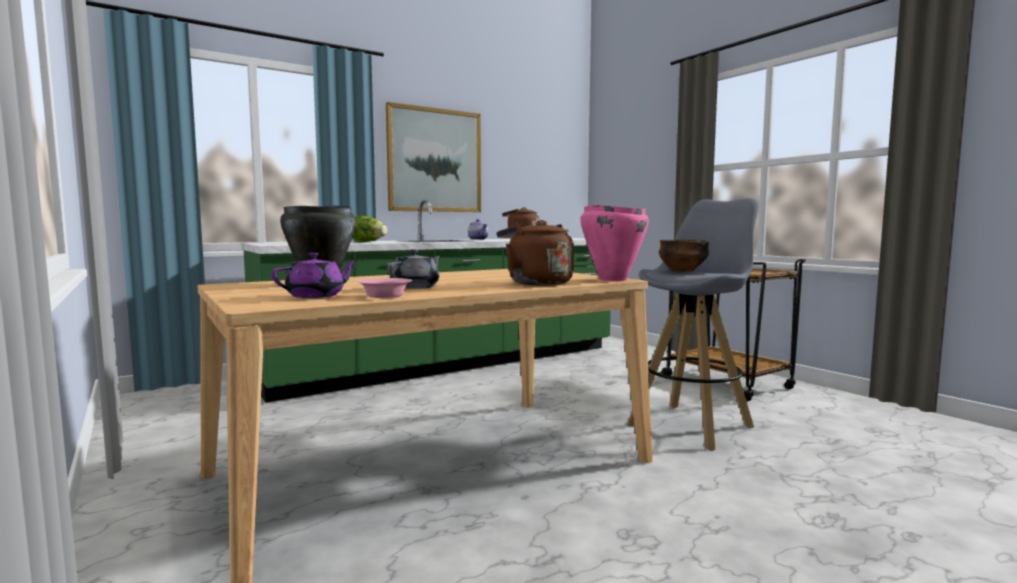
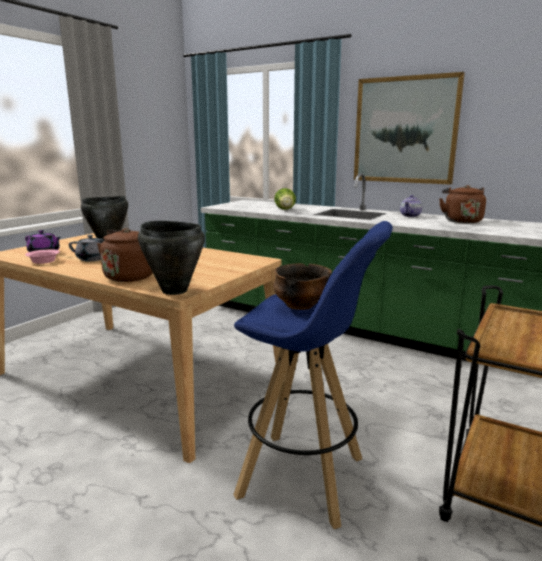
camera: 65 degrees right, 10 degrees up
pink cooking pot [580,205,649,281] -> black cooking pot [138,221,205,295]
grey stool [627,198,759,451] -> blue stool [233,221,393,529]

